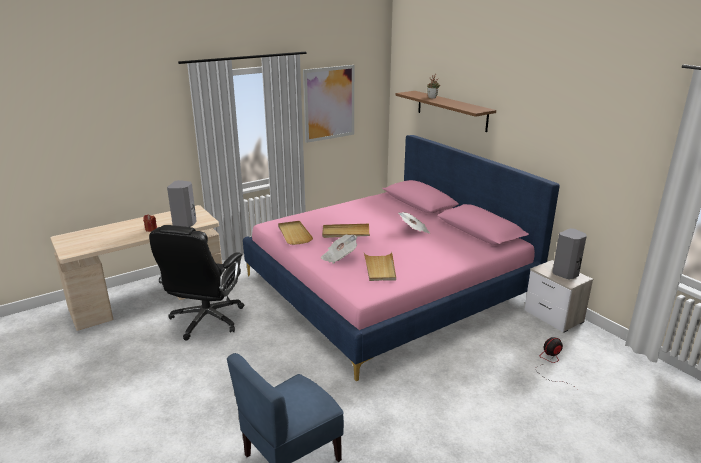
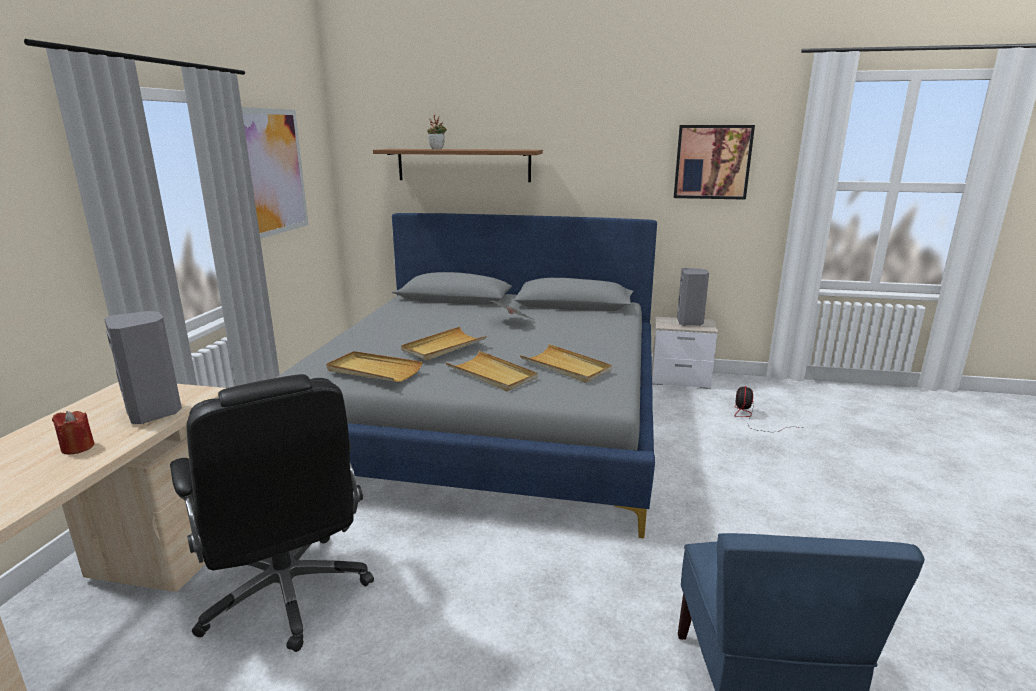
camera: 45 degrees left, 5 degrees down
pink bed [243,135,560,381] -> grey bed [276,213,657,538]
newspaper [321,235,357,263] -> beige tray [446,351,537,391]
none -> picture [674,125,755,200]

